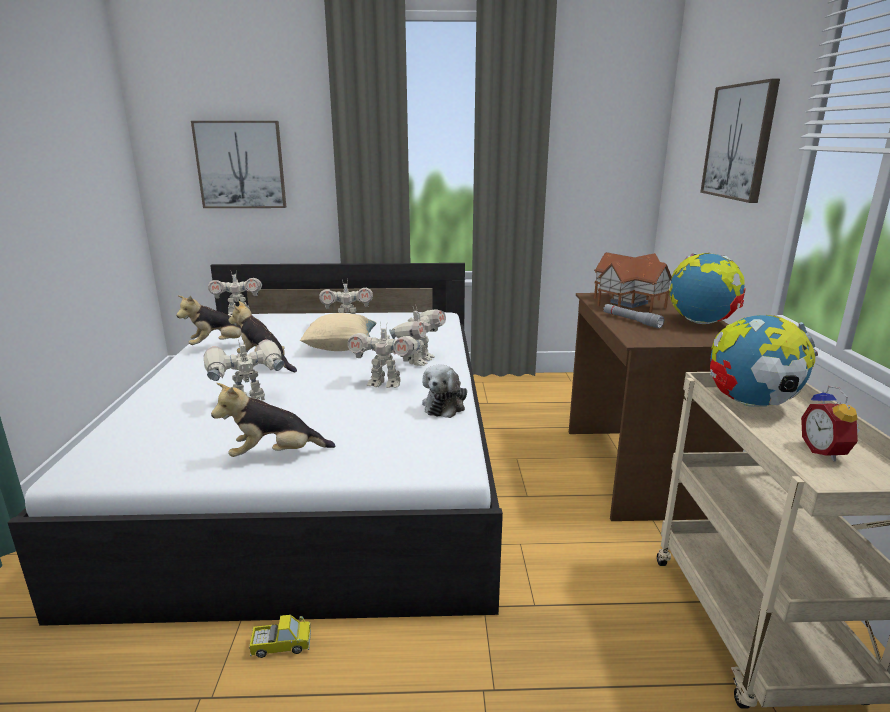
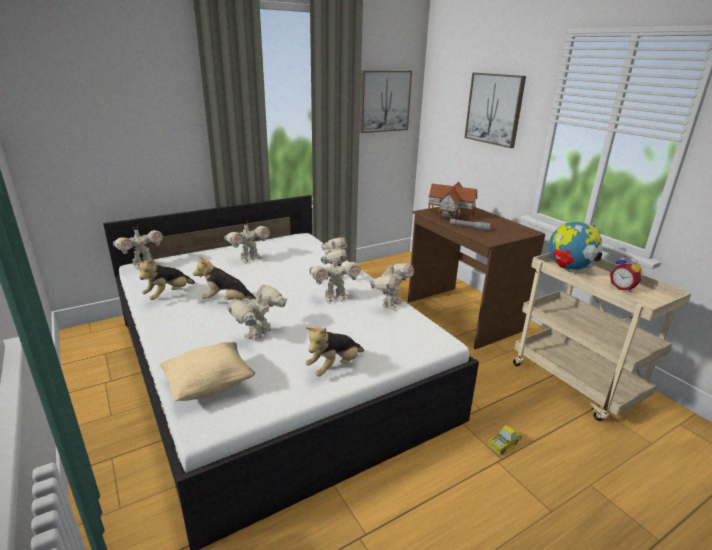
camera: 30 degrees left, 5 degrees up
picture [191,121,286,208] -> picture moved to [360,70,412,133]
toy truck [249,615,311,658] -> toy truck moved to [487,425,522,455]
beige pillow [300,313,377,351] -> beige pillow moved to [159,342,255,401]
plush toy [422,364,467,418] -> toy robot [369,262,414,310]
globe [669,253,746,324] -> none

